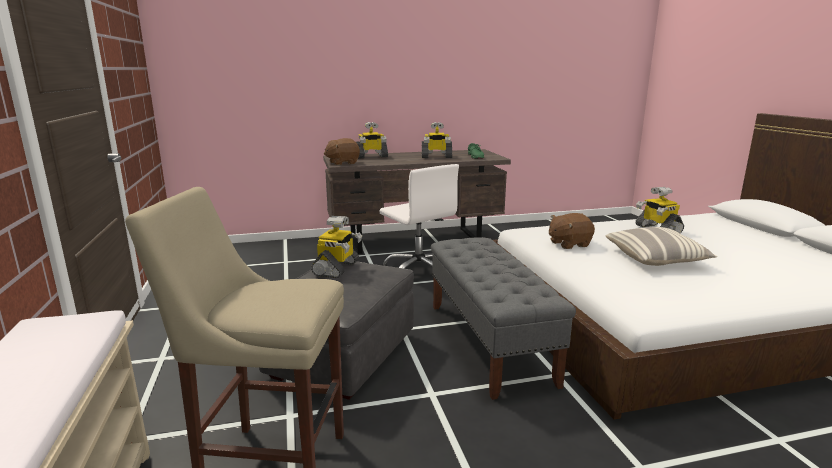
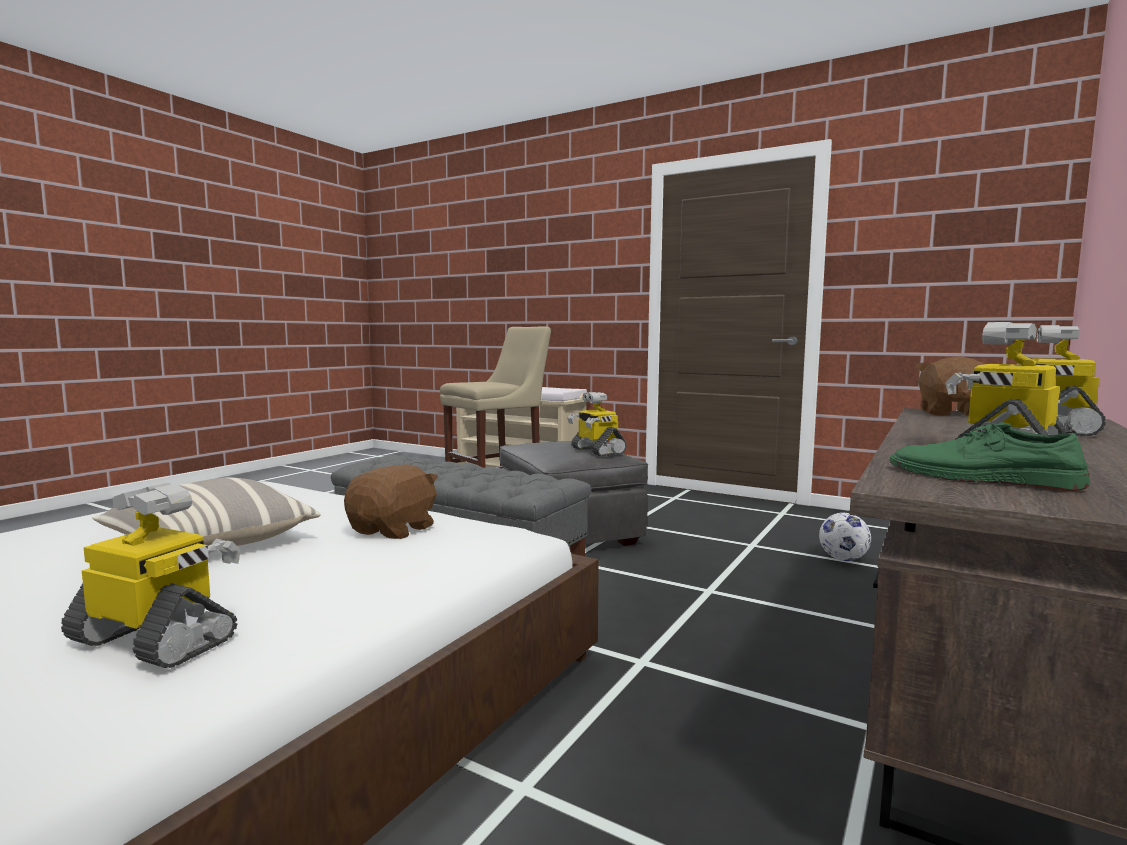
camera: 135 degrees right, 10 degrees down
white office chair [379,164,459,269] -> none
none -> football [819,513,871,561]

